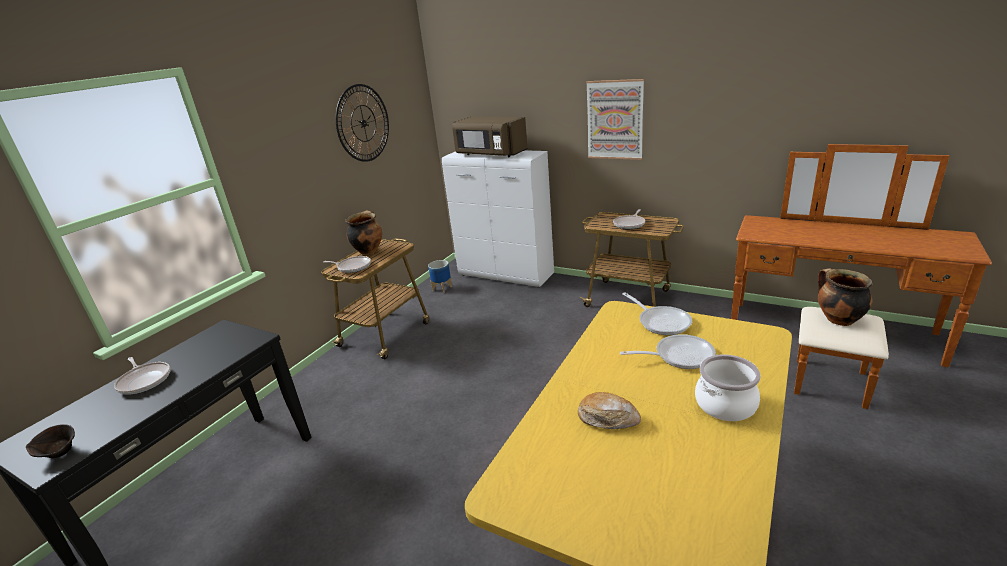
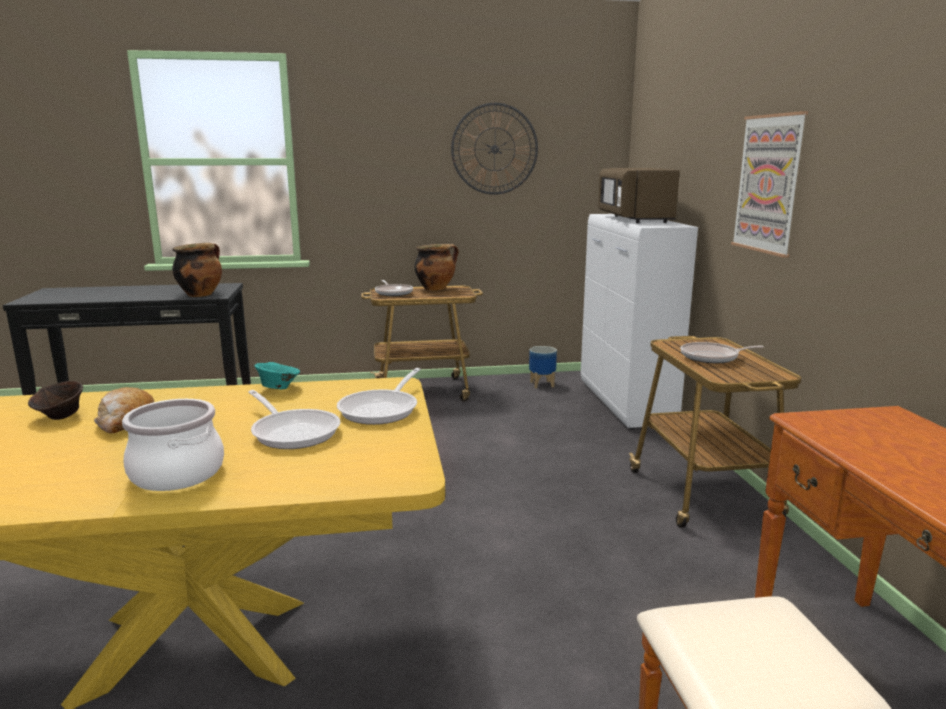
camera: 50 degrees right, 10 degrees down
brown bowl [26,424,75,458] -> brown bowl moved to [28,381,83,420]
frying pan [114,357,171,395] -> none
cooking pot [818,268,872,326] -> cooking pot moved to [172,243,222,297]
none -> turquoise bowl [254,362,300,389]

